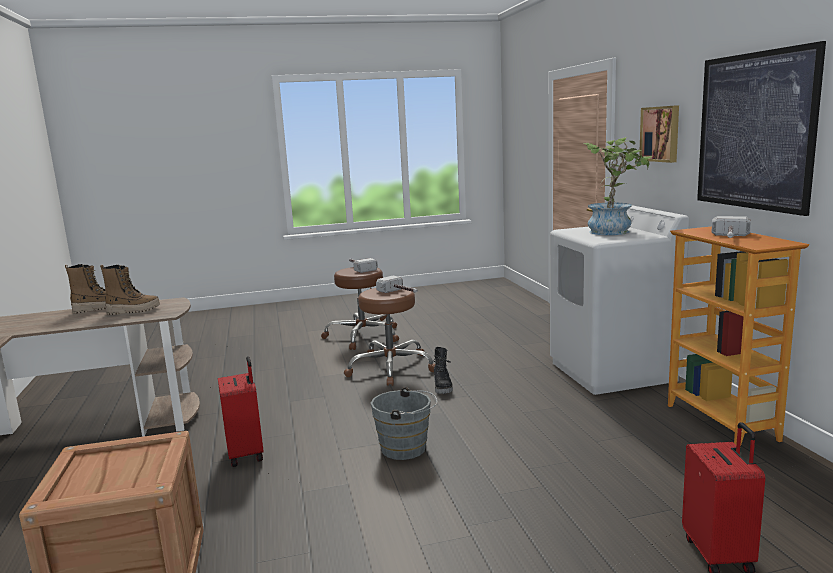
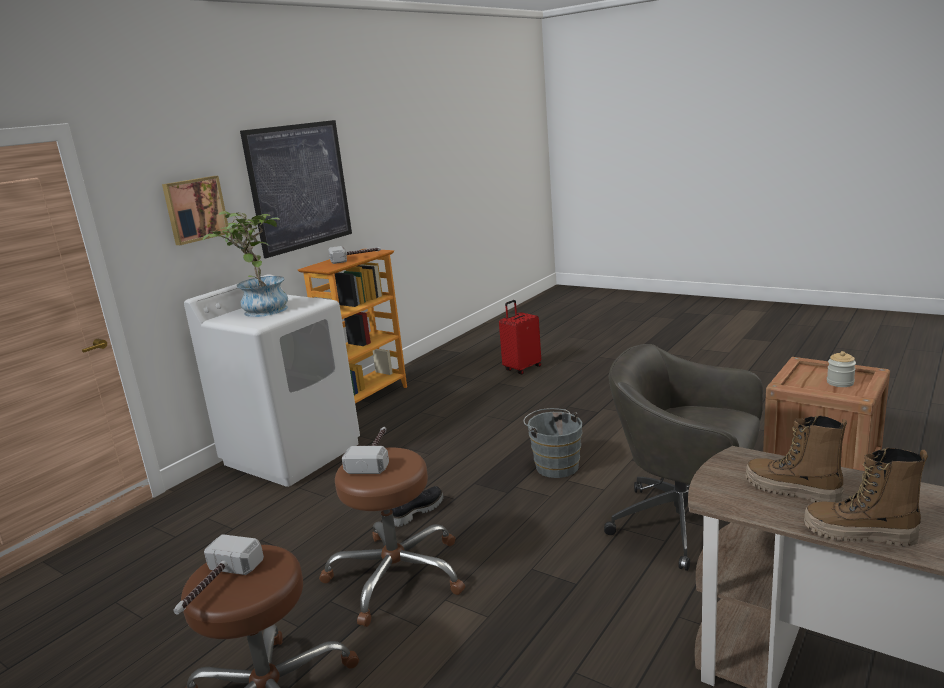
camera: 130 degrees left, 5 degrees up
red suitcase [218,356,264,467] -> grey office chair [604,344,763,571]
none -> jar [827,351,856,387]

